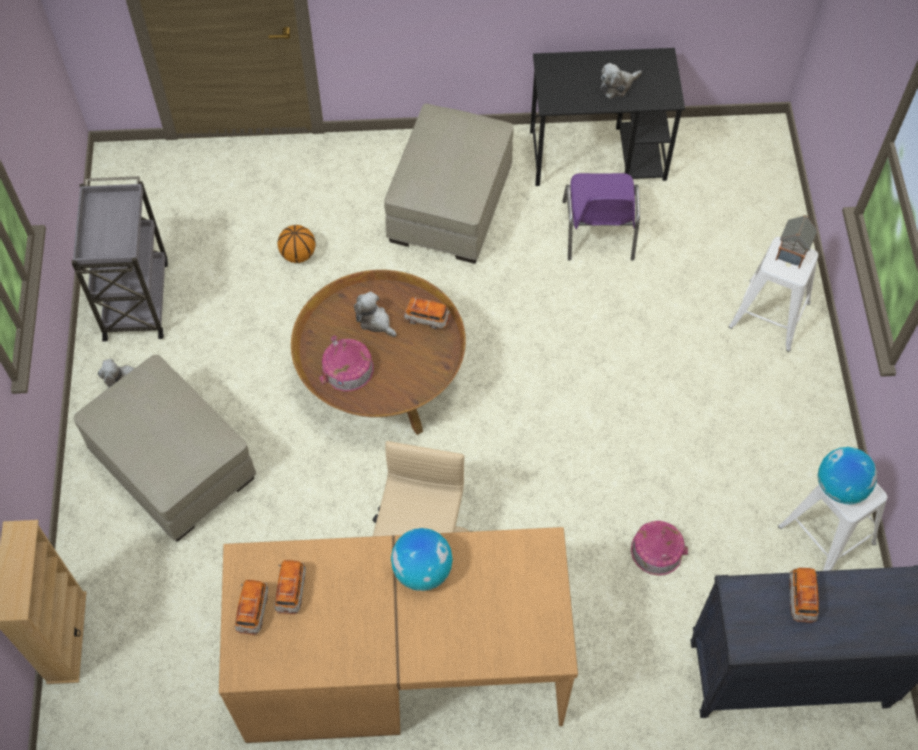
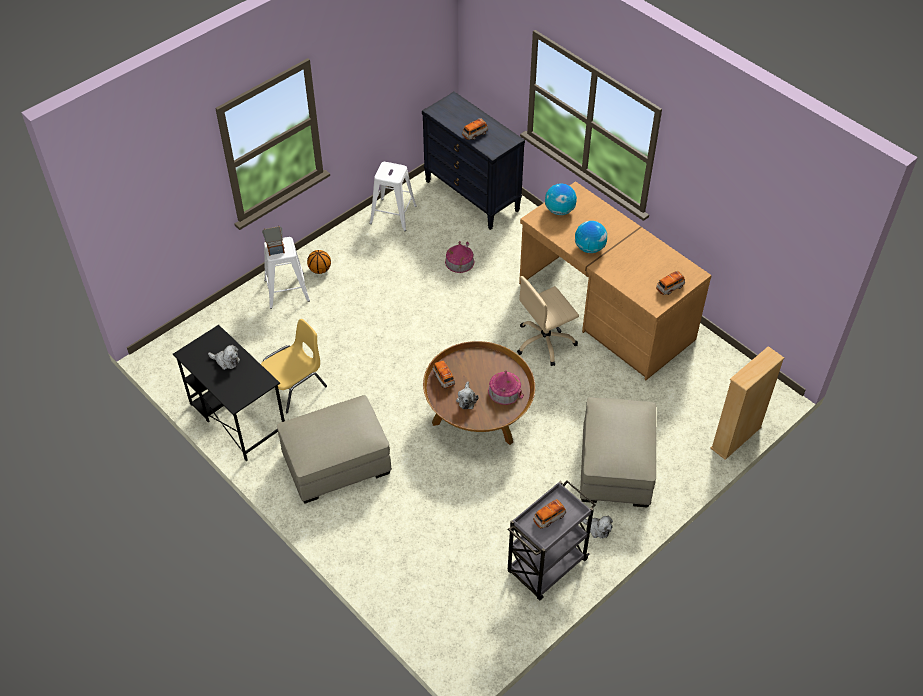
camera: 130 degrees left, 10 degrees down
toy car [274,560,306,614] -> toy car moved to [533,499,566,529]
basketball [277,225,316,263] -> basketball moved to [307,250,331,274]
purple chair [562,173,640,261] -> yellow chair [261,319,327,414]
globe [818,447,877,504] -> globe moved to [545,183,577,215]

